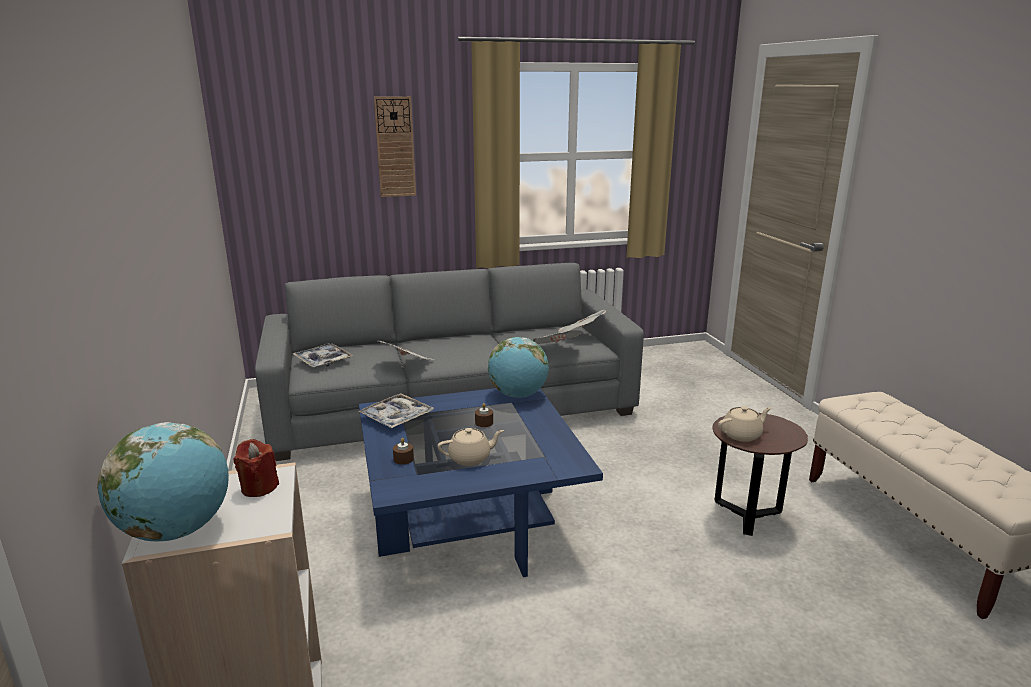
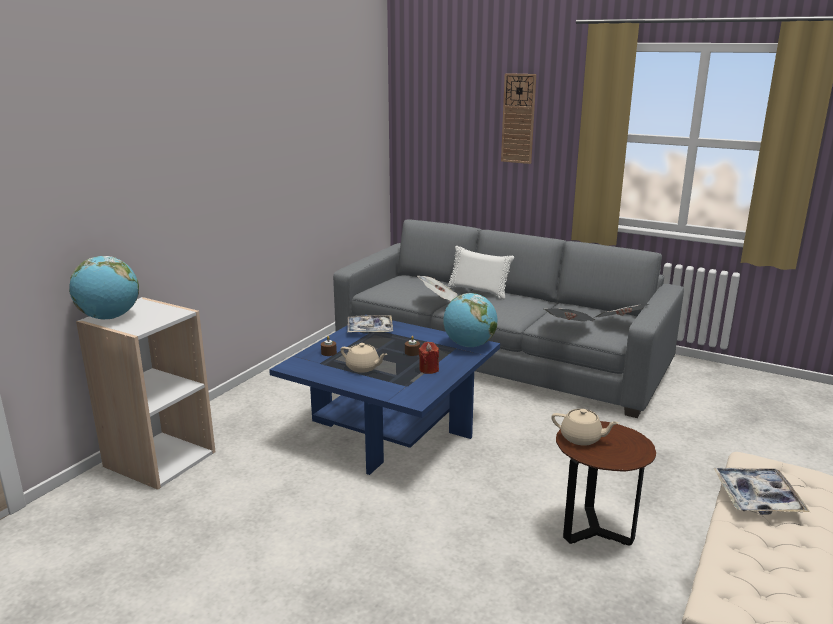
camera: 45 degrees right, 0 degrees up
red candle [234,439,279,497] -> red candle moved to [419,342,439,374]
tray [293,343,354,367] -> tray moved to [713,468,810,515]
none -> white pillow [447,246,514,299]

